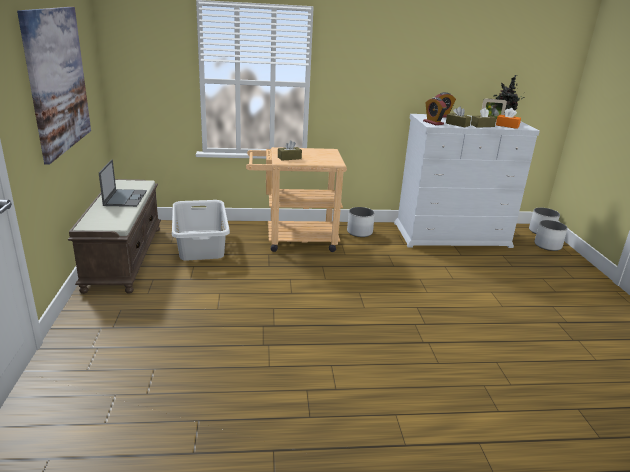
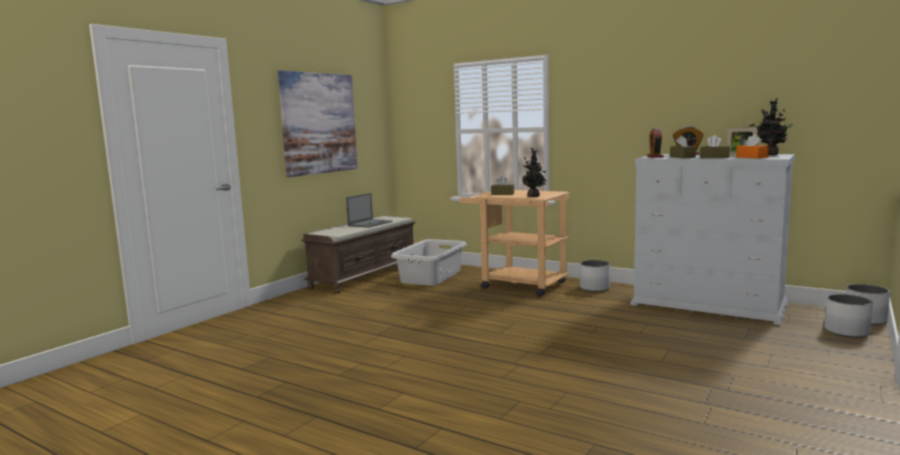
camera: 40 degrees right, 15 degrees down
none -> potted plant [522,148,547,197]

